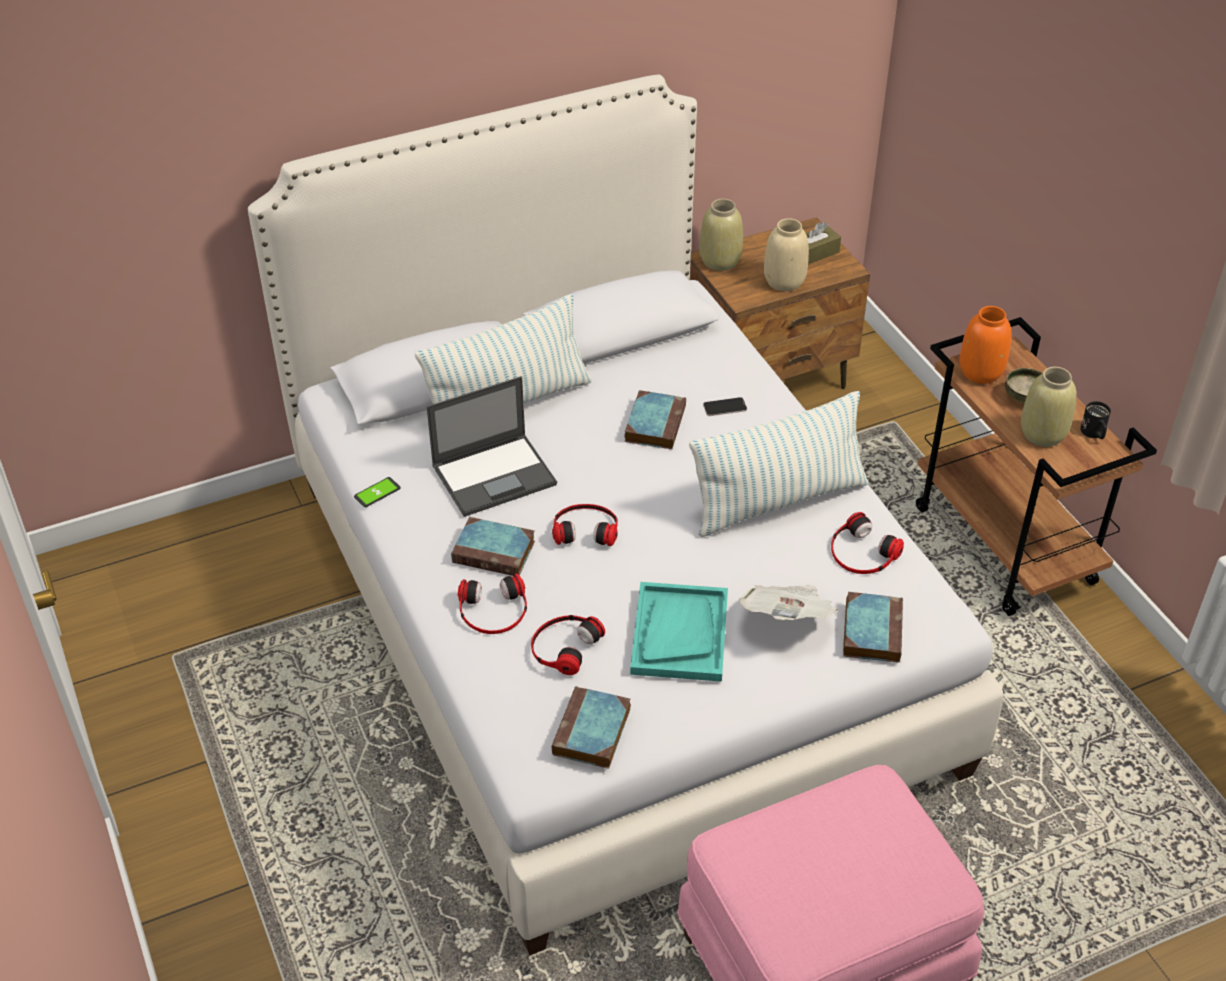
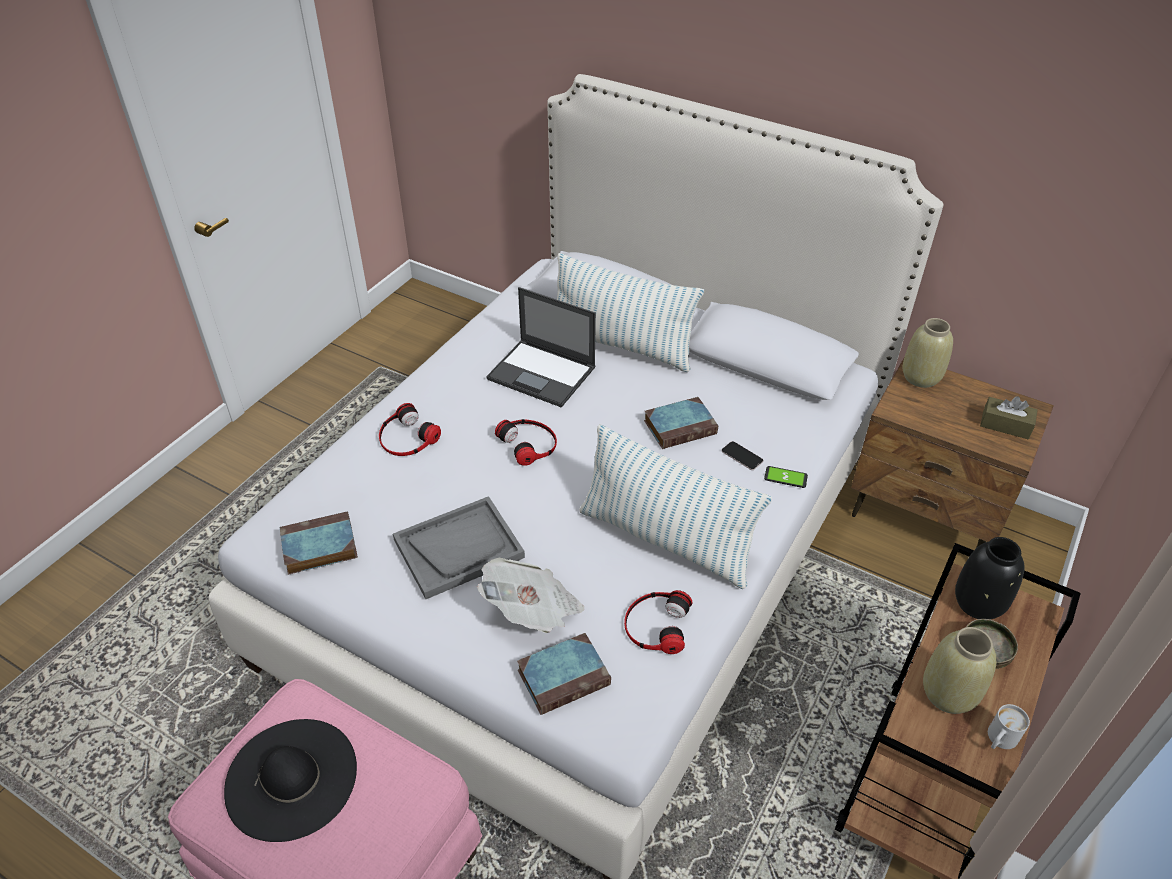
camera: 55 degrees right, 0 degrees up
phone [354,477,400,507] -> phone moved to [764,466,808,488]
book [451,517,535,576] -> none
headphones [531,615,605,675] -> none
turquoise tray [630,582,728,682] -> grey tray [393,496,525,599]
beige vase [764,218,809,291] -> none
orange vase [959,306,1011,384] -> black vase [955,537,1025,619]
black mug [1080,401,1111,439] -> white mug [988,704,1030,749]
none -> black hat [224,719,357,842]

